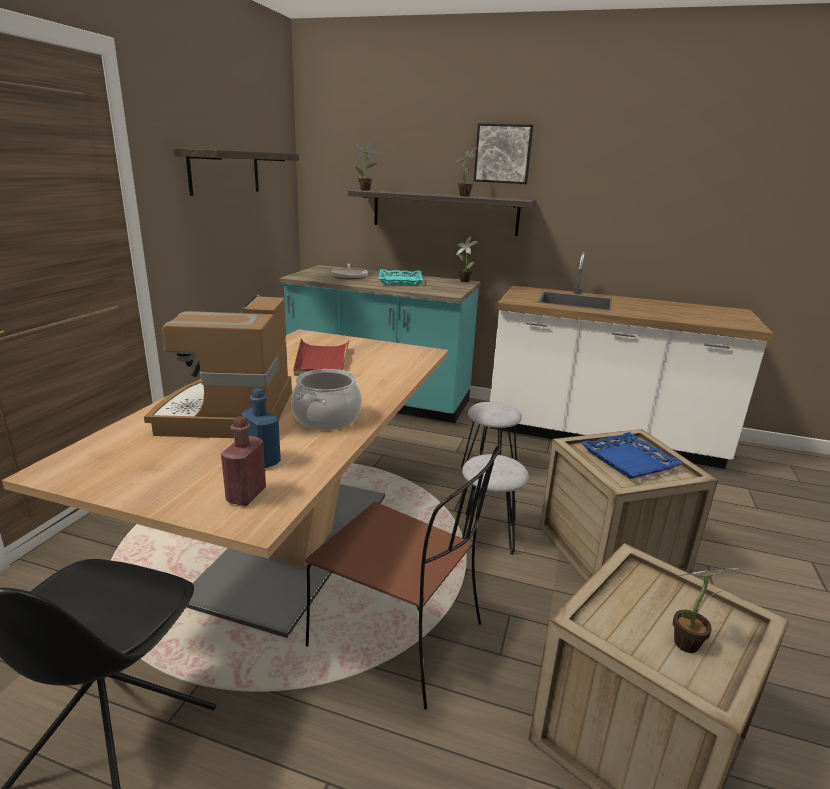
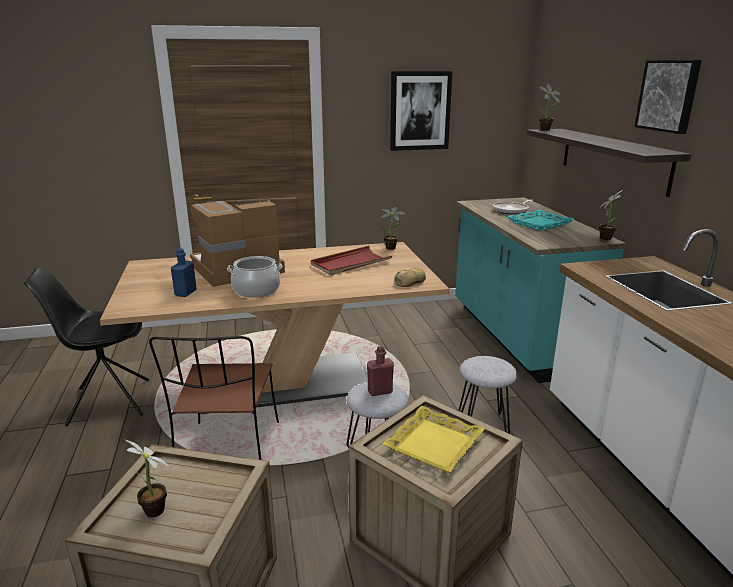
camera: 60 degrees right, 0 degrees up
shelf [174,148,299,196] -> picture [390,71,452,151]
red bottle [221,416,266,506] -> red bottle moved to [367,346,394,396]
potted plant [456,147,478,197] -> potted plant moved to [381,207,406,250]
blue tray [581,432,684,479] -> yellow tray [383,406,485,472]
none -> bread [394,267,426,287]

